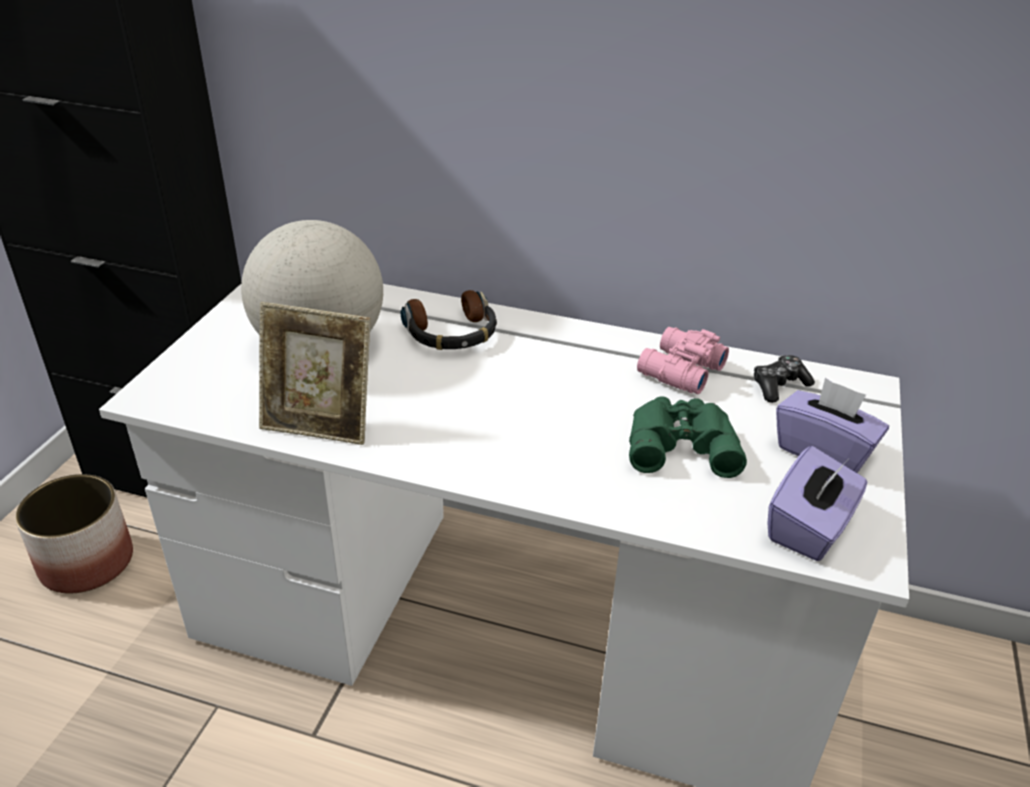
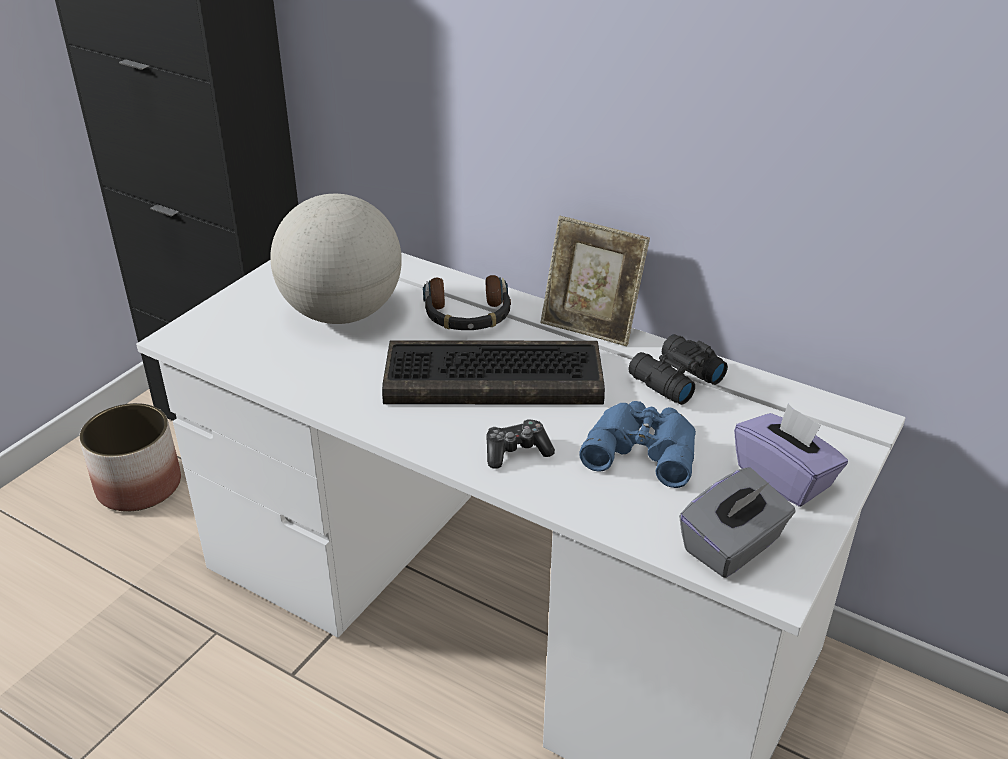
camera: 15 degrees right, 0 degrees up
picture frame [259,302,371,445] -> picture frame moved to [541,216,650,346]
green binoculars [629,397,747,478] -> blue binoculars [579,401,696,488]
pink binoculars [637,327,729,394] -> black binoculars [628,334,728,405]
game controller [754,355,815,403] -> game controller moved to [486,419,555,469]
purple tissue box [768,446,867,561] -> grey tissue box [679,467,796,578]
none -> keyboard [382,340,605,404]

